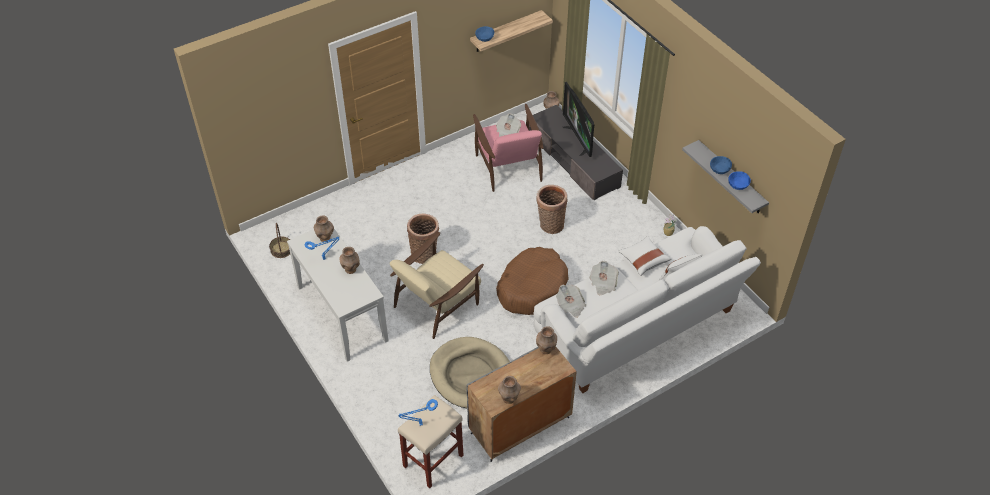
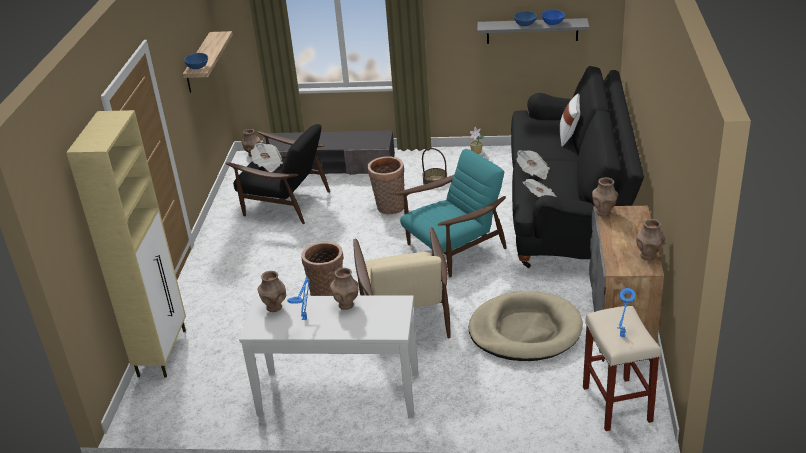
camera: 50 degrees left, 15 degrees down
basket [269,223,290,258] -> basket moved to [422,148,447,188]
pink armchair [473,104,544,192] -> black armchair [226,124,330,224]
brown dog bed [496,247,569,315] -> turquoise armchair [395,149,506,277]
white sofa [533,226,761,393] -> black sofa [511,66,644,268]
television [563,82,594,157] -> none
white pillow [618,236,671,276] -> none
none -> beige cabinet [66,110,186,377]

